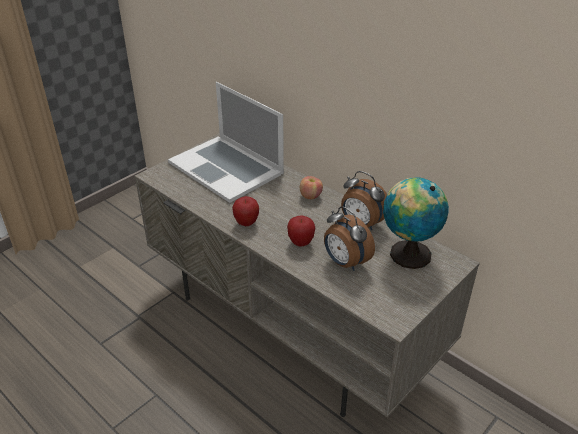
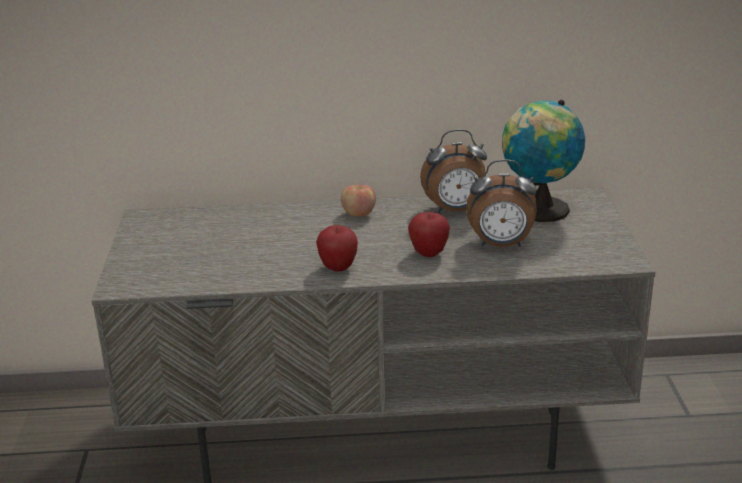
camera: 45 degrees left, 10 degrees down
laptop [168,82,284,203] -> none

